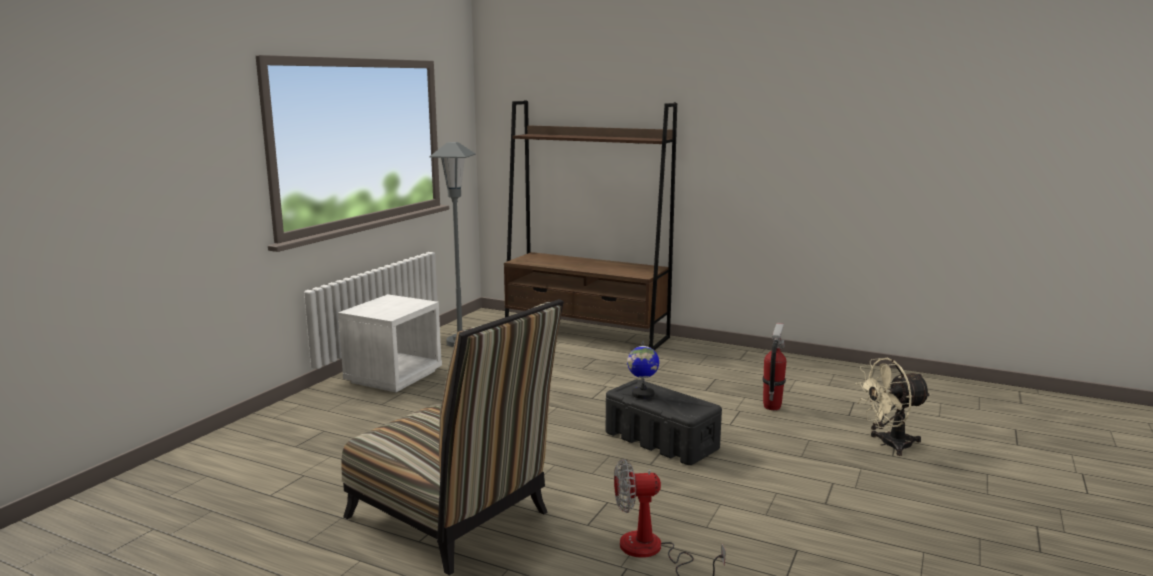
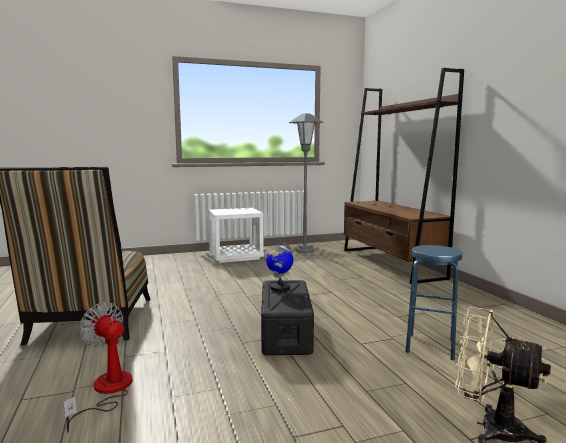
camera: 45 degrees right, 5 degrees down
fire extinguisher [762,323,786,410] -> blue stool [406,245,462,361]

